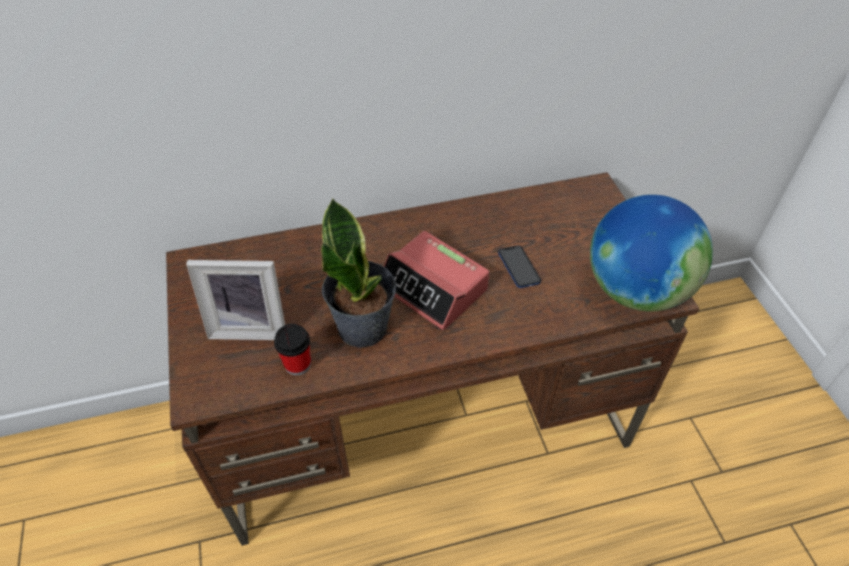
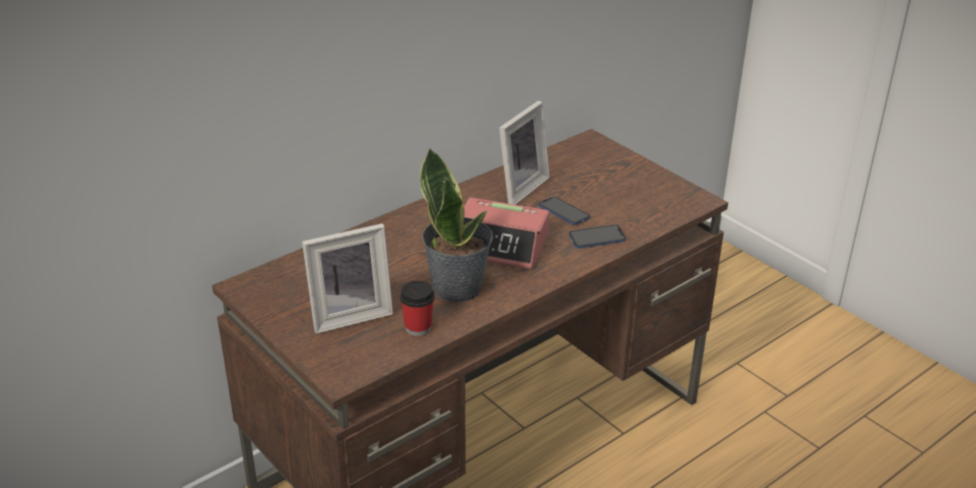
camera: 25 degrees left, 15 degrees down
globe [590,195,713,312] -> none
none -> picture frame [499,101,550,205]
none -> phone [569,224,626,248]

